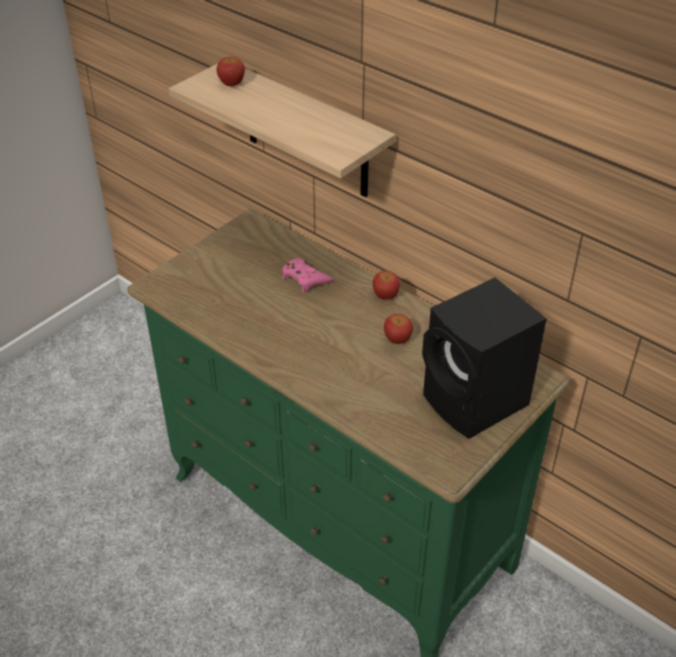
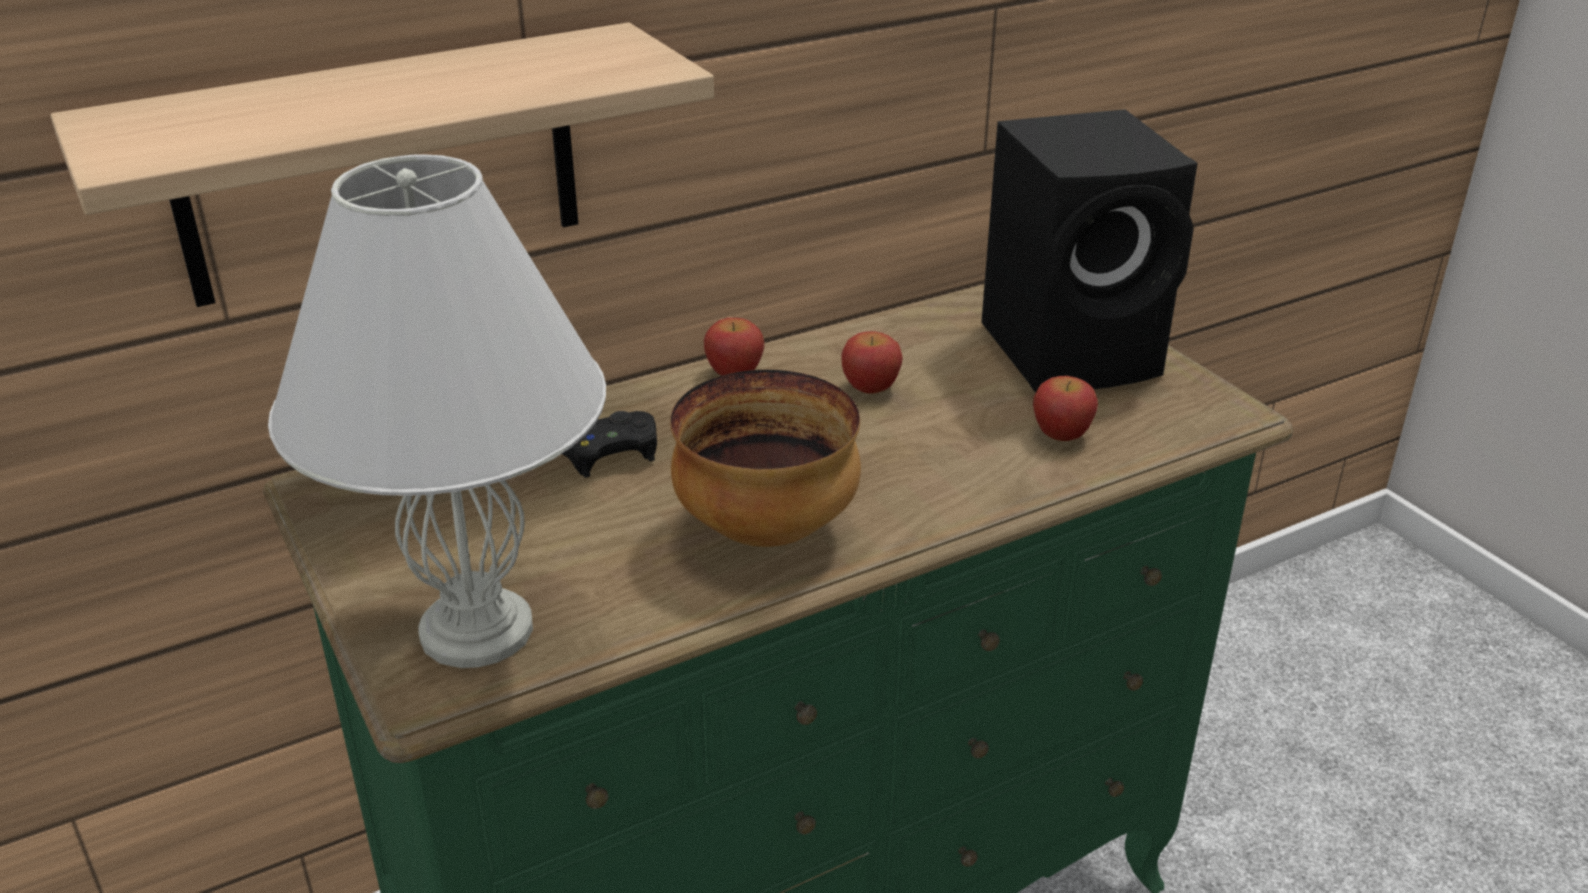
camera: 70 degrees left, 10 degrees down
apple [216,57,245,86] -> apple moved to [1033,376,1098,441]
pink game controller [282,258,333,292] -> black game controller [562,411,657,478]
none -> white table lamp [268,154,606,668]
none -> bowl [670,370,861,547]

